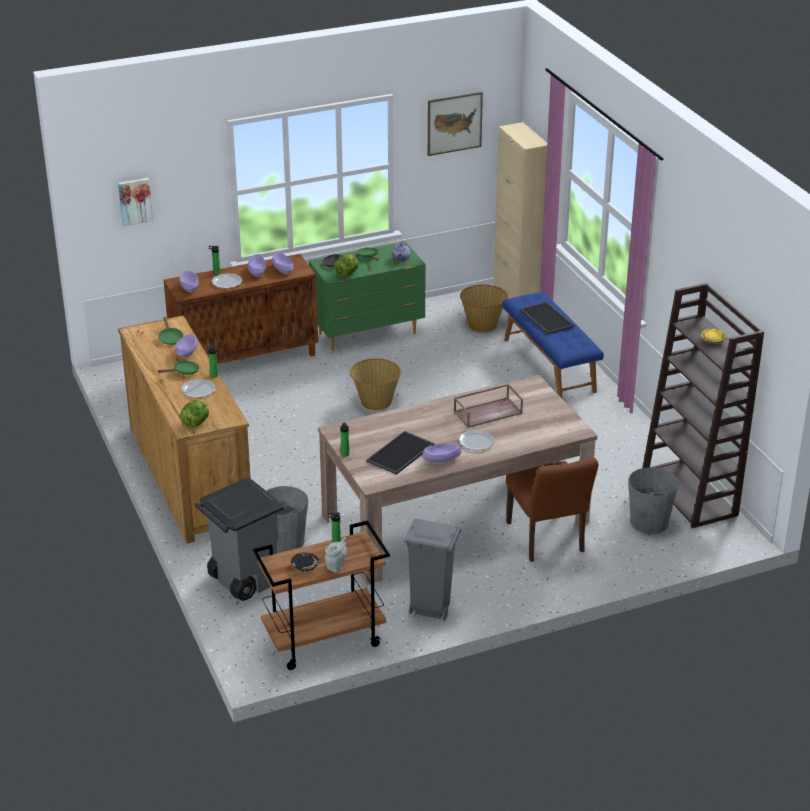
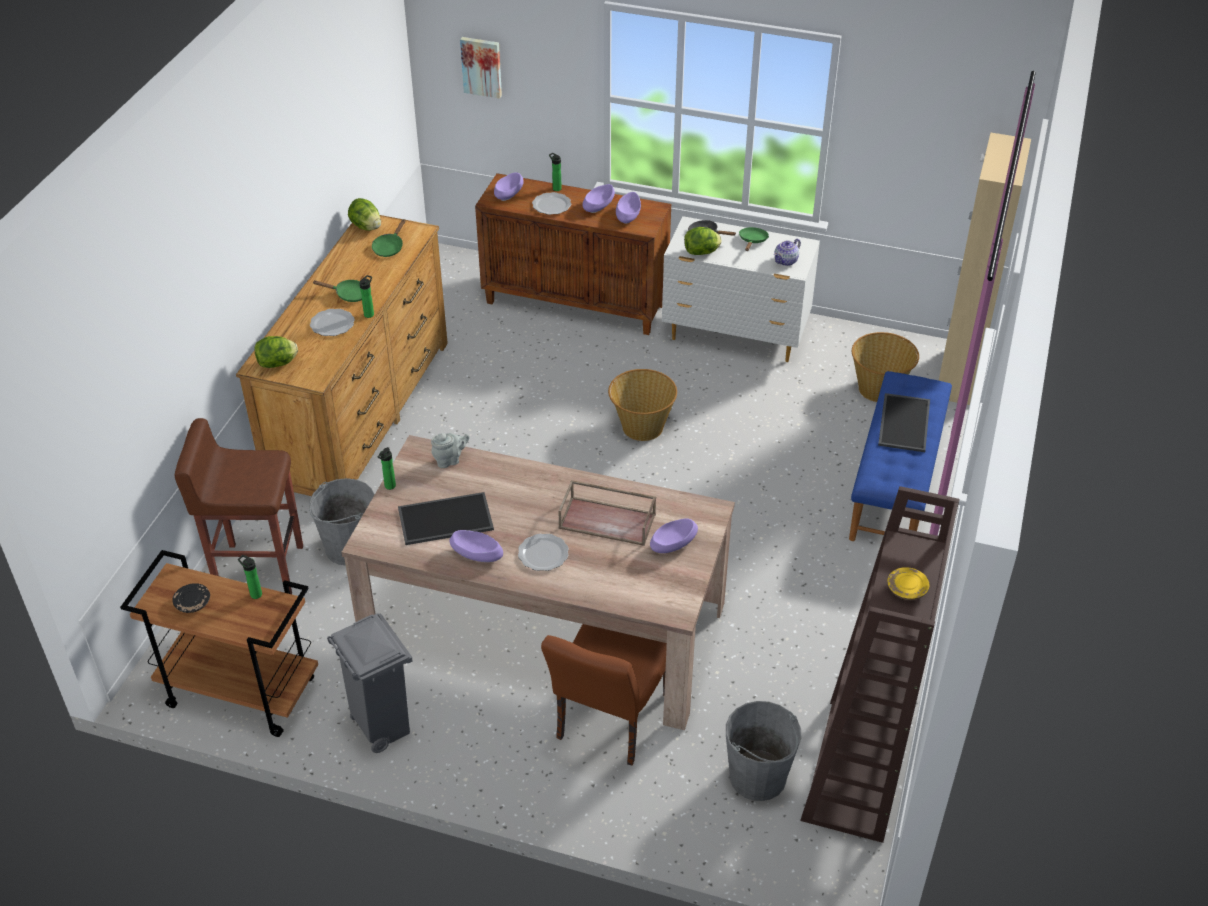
camera: 40 degrees right, 10 degrees up
purple bowl [175,334,198,358] -> purple bowl moved to [650,518,698,553]
grey trash can [195,478,283,601] -> brown stool [175,418,303,594]
green dresser [309,242,426,352] -> white dresser [662,216,820,362]
grey teapot [325,537,348,572] -> grey teapot moved to [431,433,470,468]
picture [428,92,483,156] -> none
none -> lettuce [348,198,381,231]

